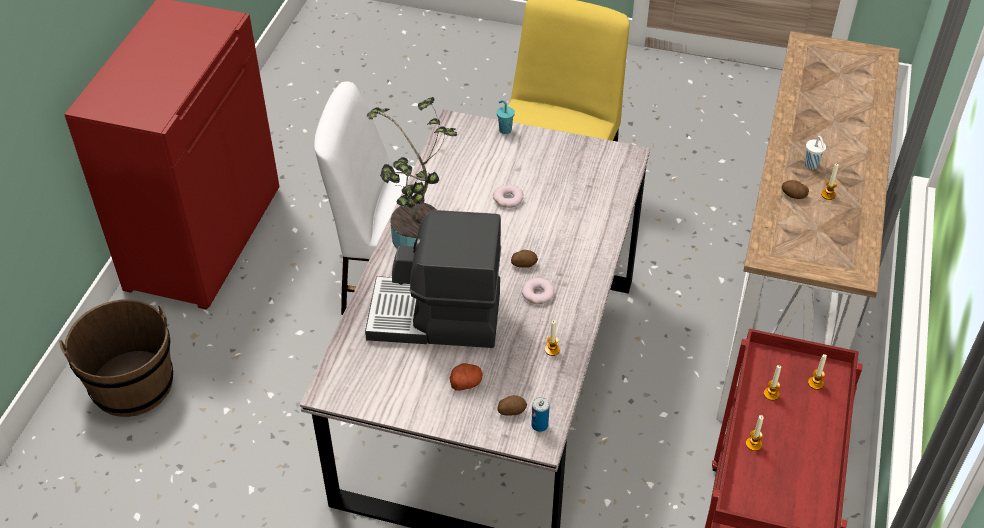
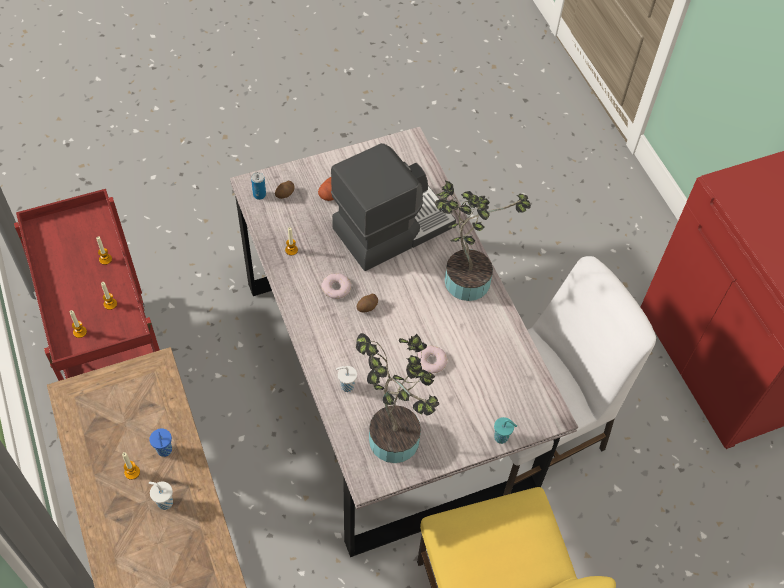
camera: 140 degrees right, 10 degrees up
brown bucket [59,299,173,417] -> none
potato [782,180,809,199] -> blue cup [149,429,172,457]
none -> white cup [336,366,357,392]
none -> potted plant [356,333,439,463]

